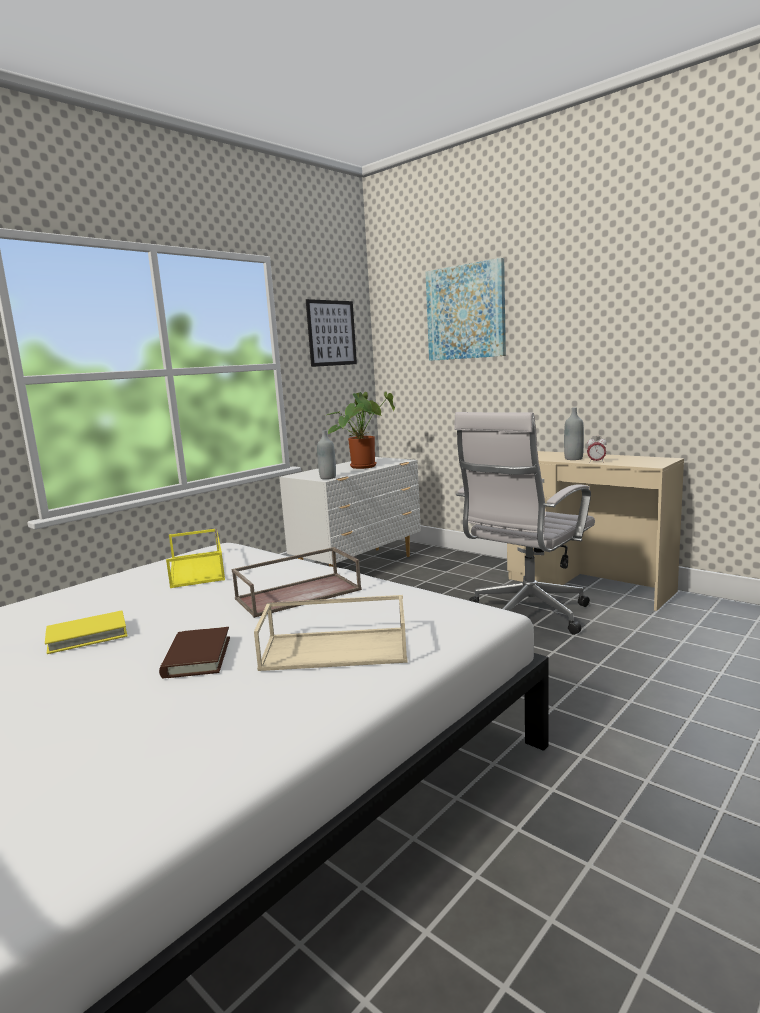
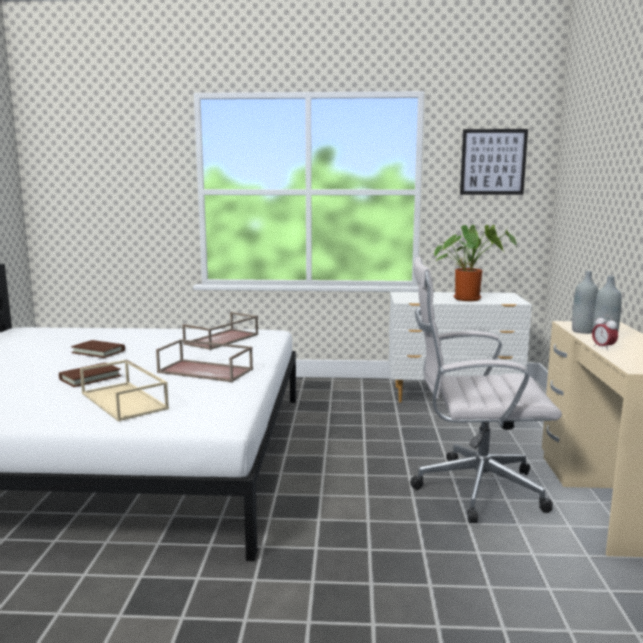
camera: 50 degrees right, 0 degrees up
yellow book [45,611,127,654] -> brown book [71,340,125,358]
yellow tray [166,528,225,588] -> brown tray [182,312,258,350]
grey bottle [317,430,336,479] -> grey bottle moved to [572,271,598,334]
picture [425,258,506,361] -> none

